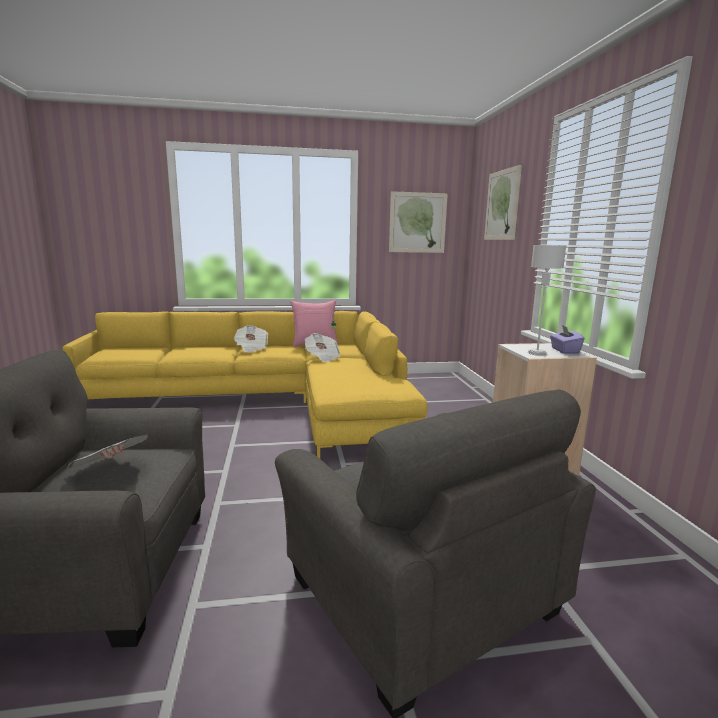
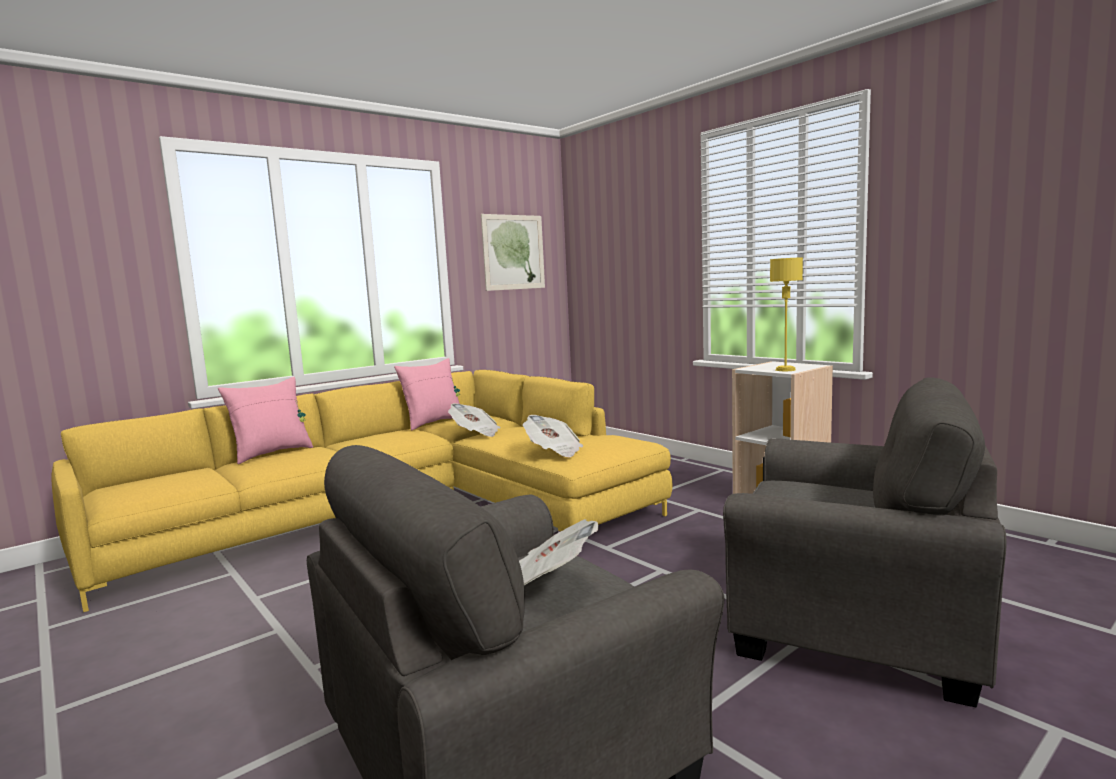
camera: 30 degrees left, 5 degrees down
newspaper [234,325,268,353] -> newspaper moved to [523,415,584,458]
picture [484,164,522,240] -> none
grey table lamp [527,245,566,356] -> yellow table lamp [770,257,803,371]
purple tissue box [550,325,584,354] -> none
none -> pink pillow [218,377,313,464]

